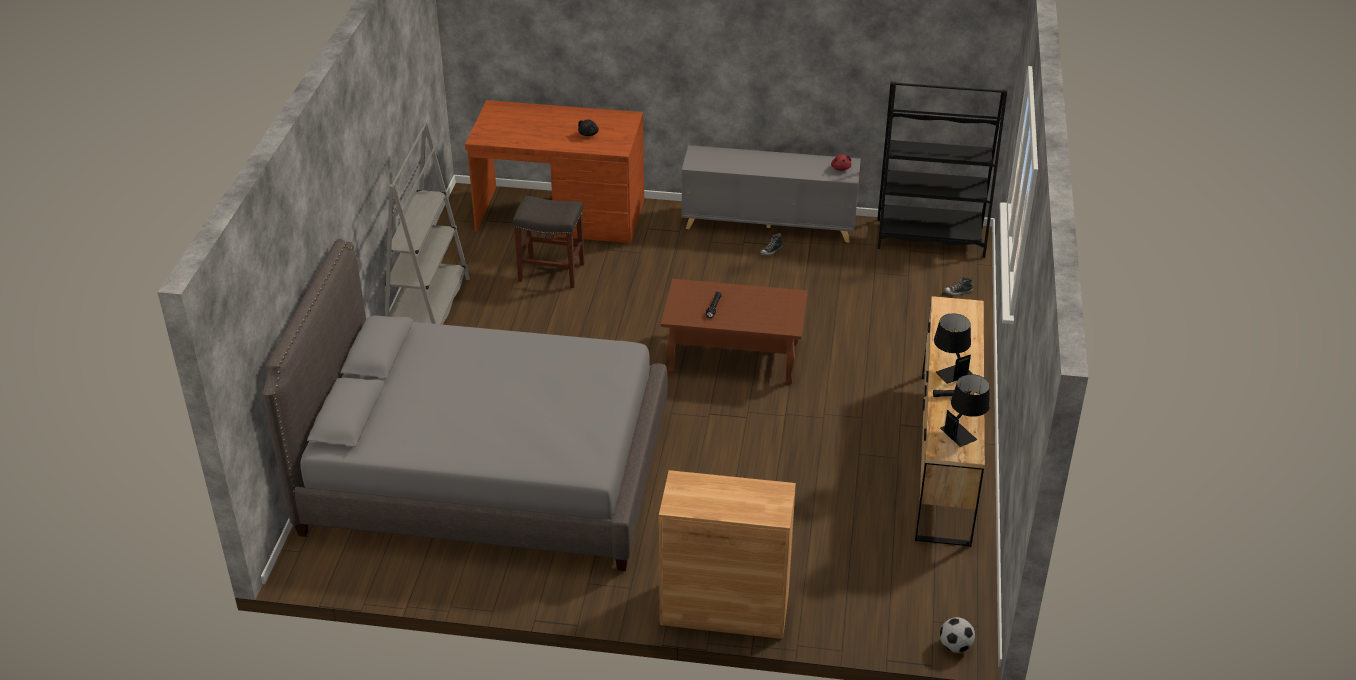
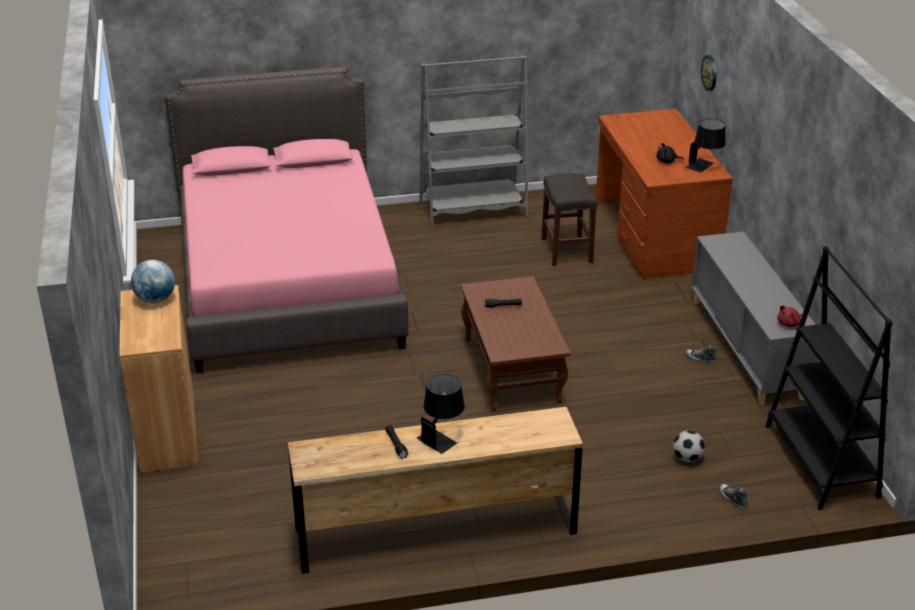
camera: 70 degrees right, 5 degrees down
grey bed [262,239,667,571] -> pink bed [165,67,408,373]
black table lamp [940,374,990,447] -> black table lamp moved to [686,119,726,173]
football [940,617,975,653] -> football moved to [673,430,705,462]
none -> globe [131,260,175,303]
none -> wall clock [701,55,717,91]

